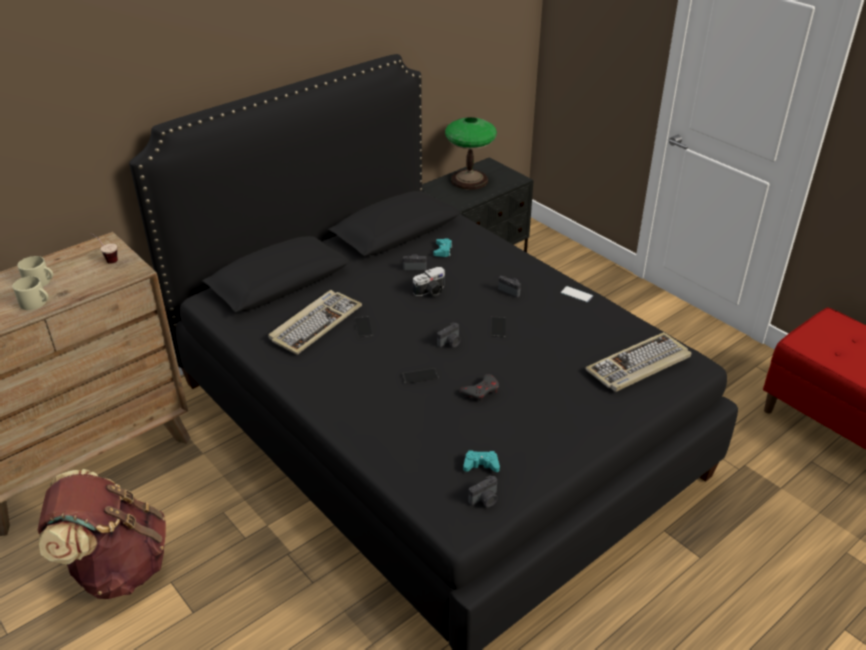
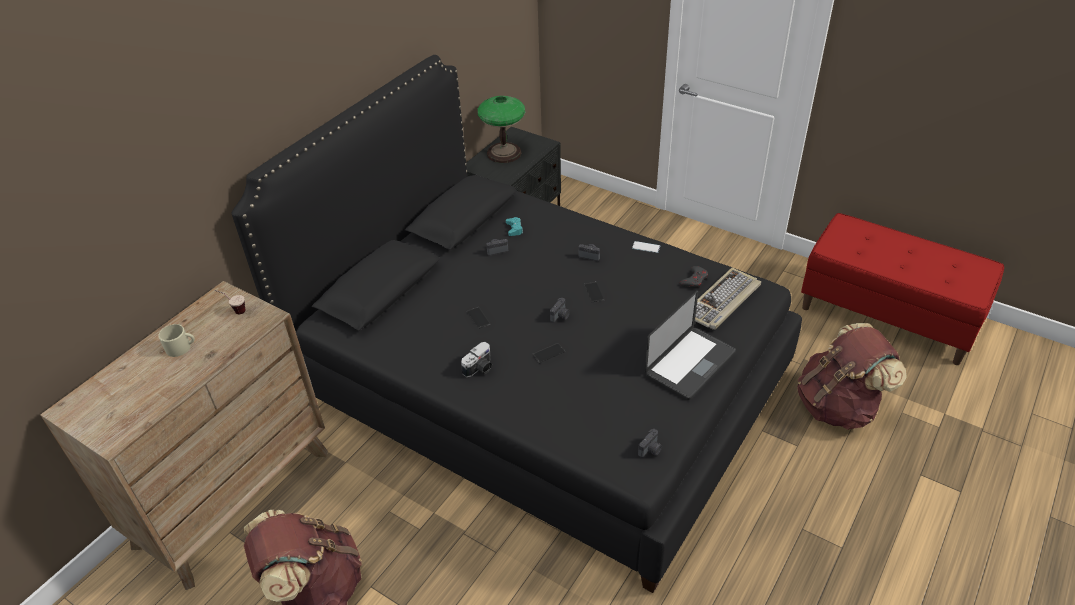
camera: 15 degrees left, 5 degrees up
beige mug [12,276,48,310] -> none
keyboard [268,290,362,355] -> none
camera [413,267,445,296] -> camera moved to [461,342,492,377]
grey game controller [459,374,499,401] -> grey game controller moved to [680,266,708,288]
turquoise game controller [463,451,500,472] -> none
none -> laptop [645,290,736,400]
none -> brown backpack [797,323,907,430]

